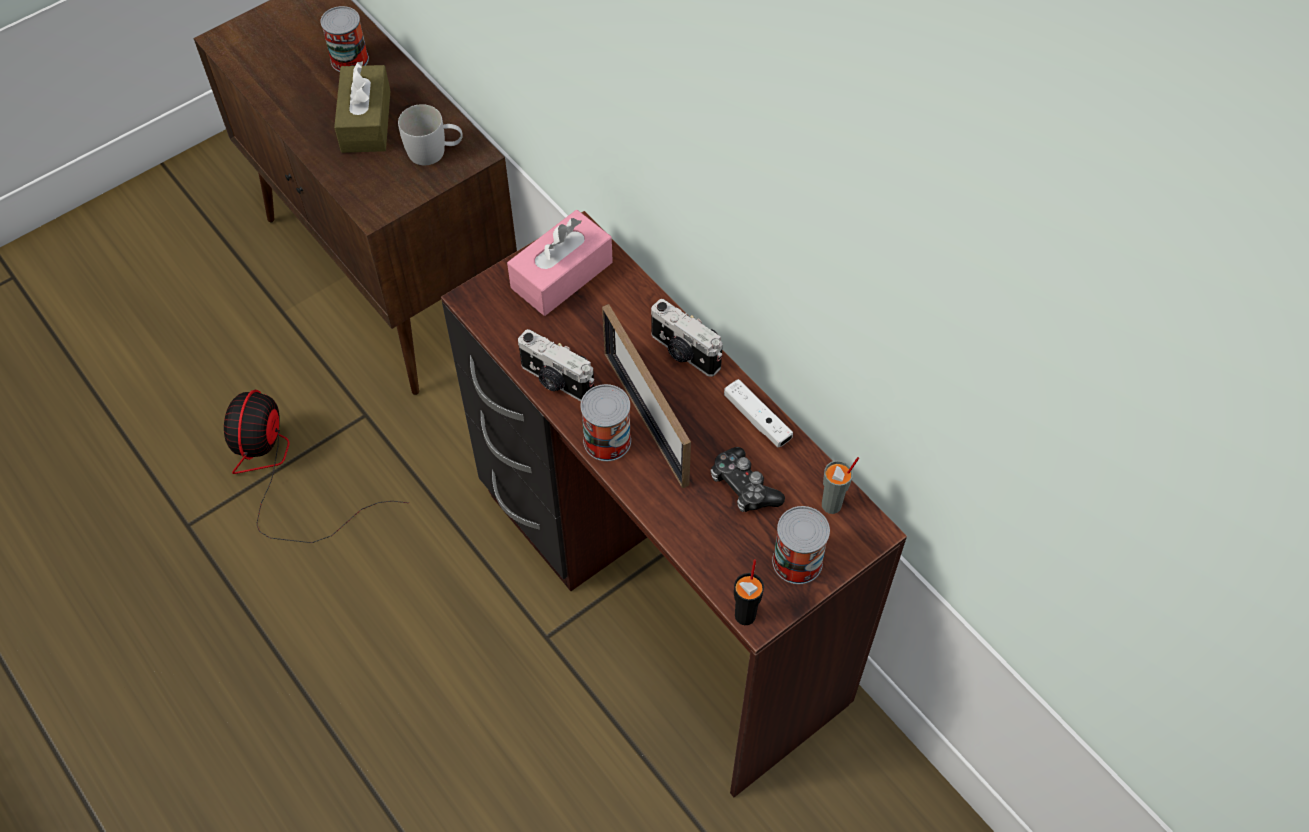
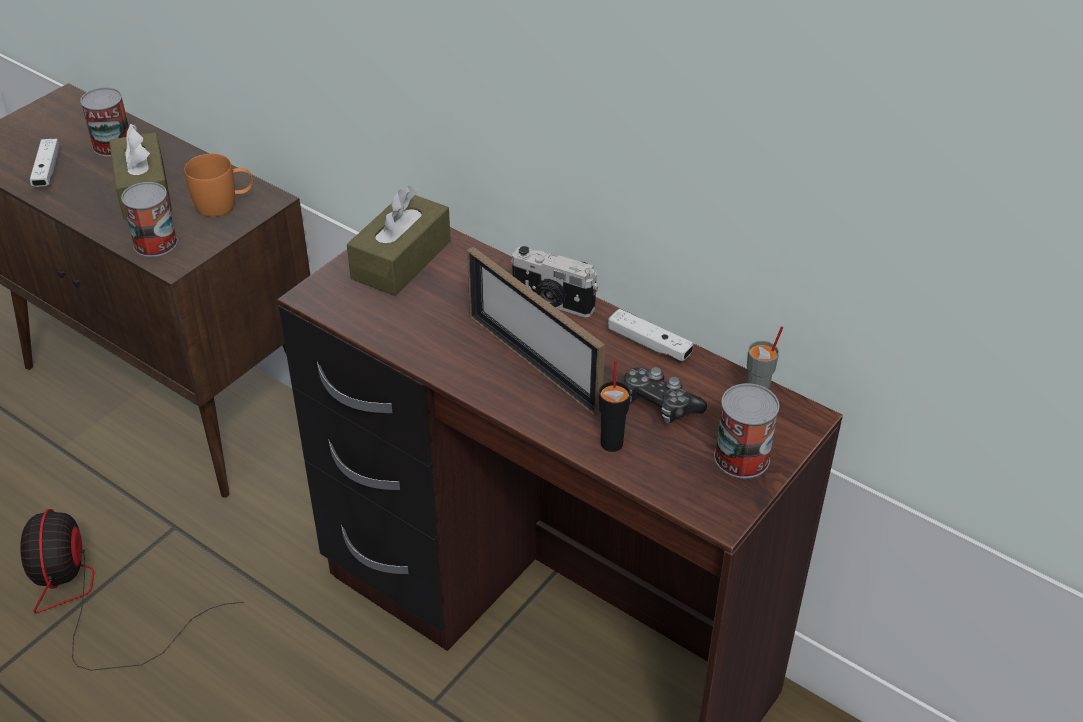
camera: 15 degrees left, 15 degrees down
white mug [398,104,463,165] -> orange mug [184,153,253,217]
pink tissue box [507,210,613,316] -> brown tissue box [347,186,451,296]
camera [518,329,594,401] -> none
can [581,384,631,461] -> can moved to [121,182,178,257]
black cup [734,559,764,625] -> black cup moved to [599,360,631,452]
none -> white game controller [30,139,59,187]

